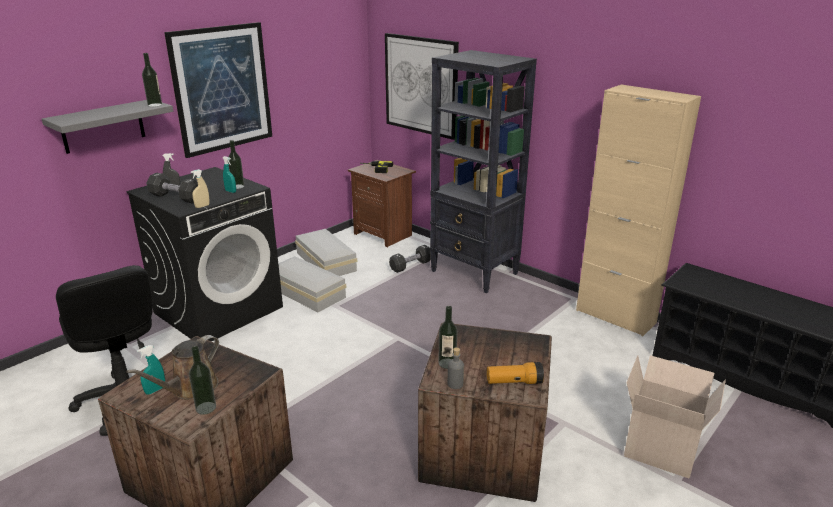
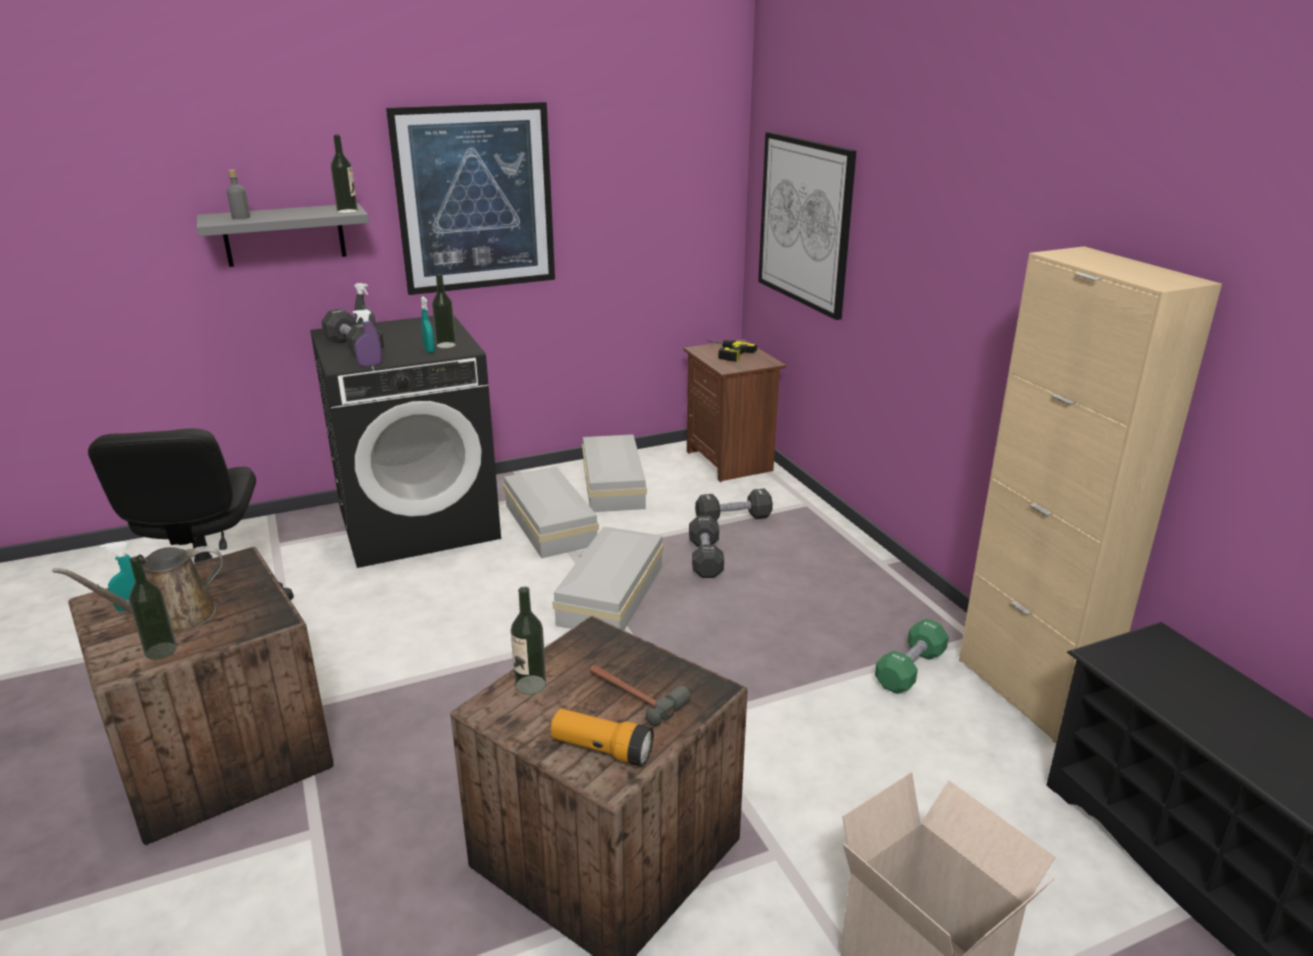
camera: 25 degrees right, 0 degrees up
beige spray bottle [191,169,210,208] -> purple spray bottle [353,310,382,366]
black bookcase [430,50,537,293] -> none
grey bottle [448,347,464,389] -> grey bottle moved to [227,169,250,219]
none -> white storage box [552,526,664,630]
none -> hammer [590,665,691,726]
none -> black dumbbell [689,516,724,578]
none -> green dumbbell [875,619,949,694]

